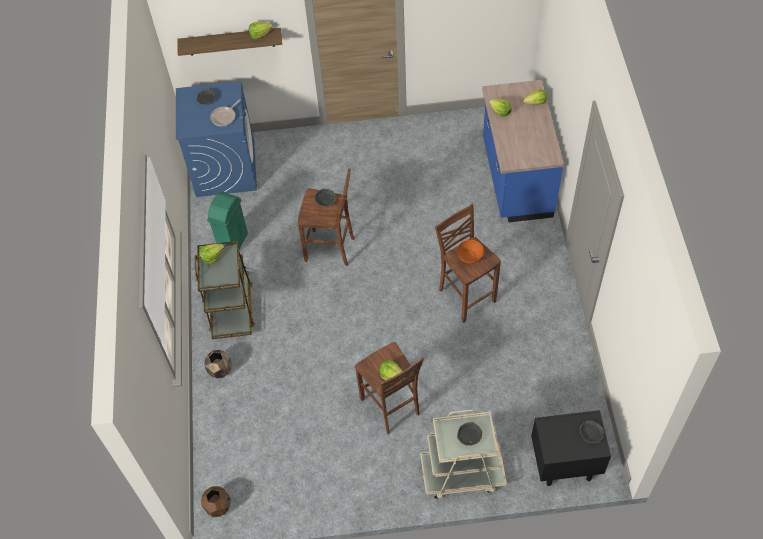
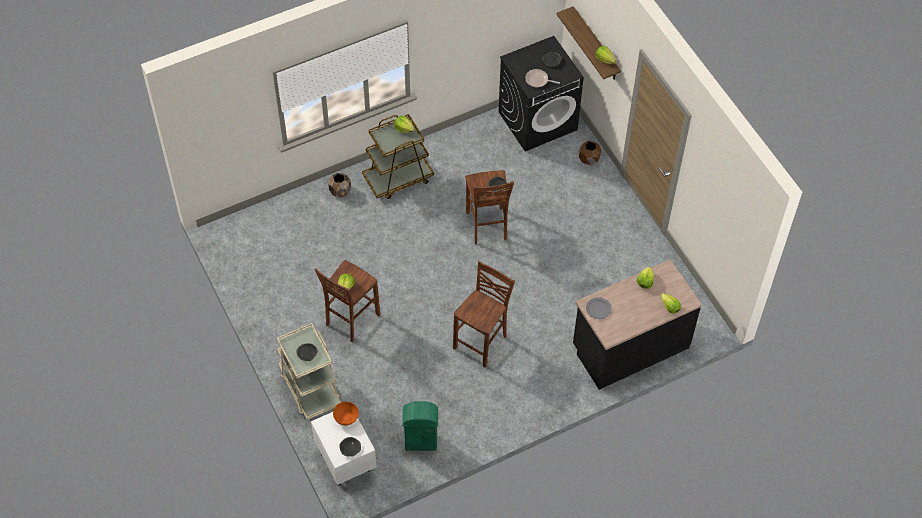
camera: 65 degrees right, 0 degrees up
blue washing machine [176,81,257,197] -> black washing machine [498,36,584,151]
brown planter [201,486,231,517] -> brown planter moved to [579,141,601,165]
green trash can [207,192,248,249] -> green trash can moved to [402,401,438,451]
orange bowl [457,240,484,264] -> orange bowl moved to [333,402,359,425]
blue counter [482,80,564,223] -> black counter [573,259,702,390]
black nightstand [531,410,611,486] -> white nightstand [311,412,376,485]
none -> grey plate [586,297,612,319]

